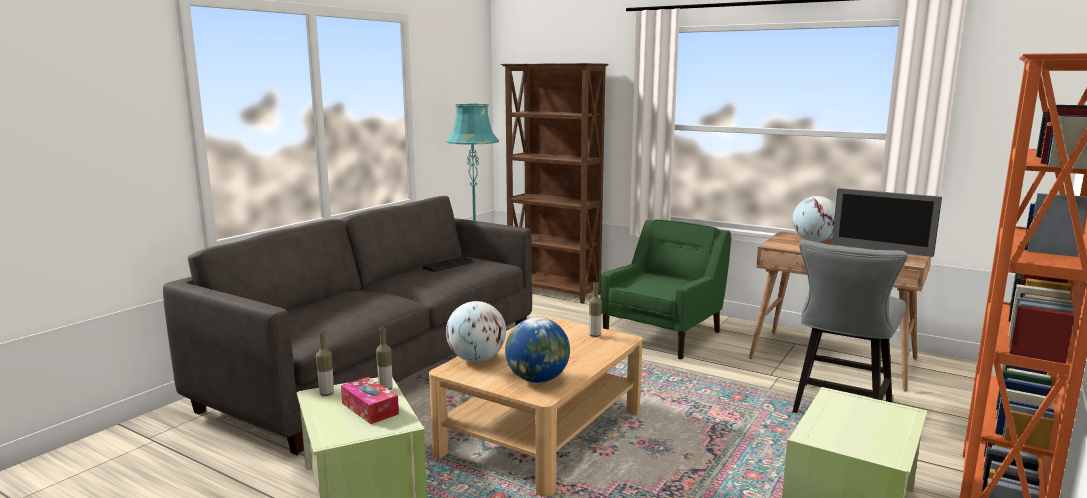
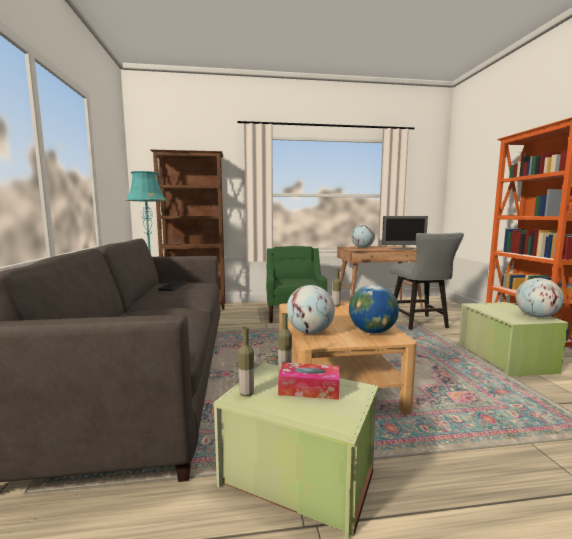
camera: 40 degrees left, 5 degrees down
none -> globe [515,278,564,318]

